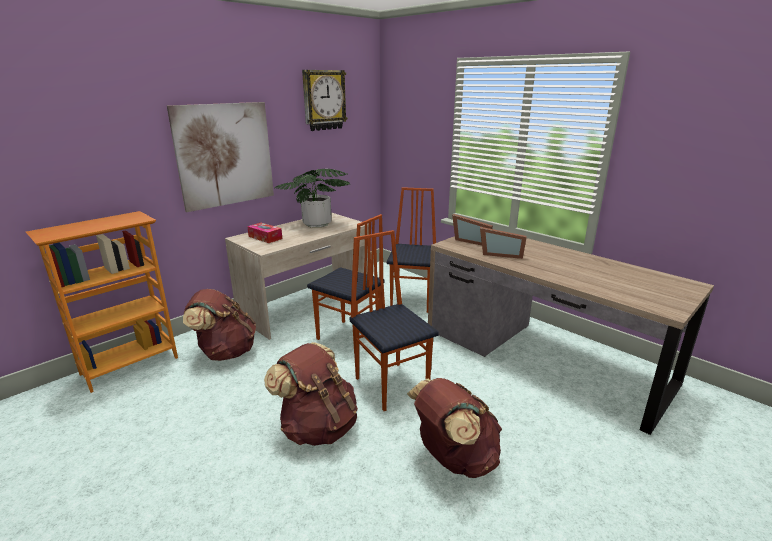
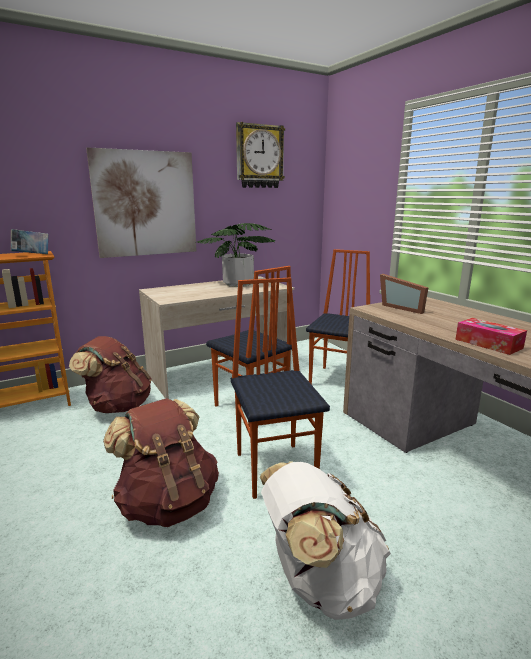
camera: 15 degrees right, 5 degrees down
tissue box [247,223,282,243] -> tissue box moved to [455,318,527,355]
brown backpack [407,378,502,478] -> white backpack [260,461,391,620]
picture frame [480,227,527,259] -> none
none -> book [11,229,49,254]

